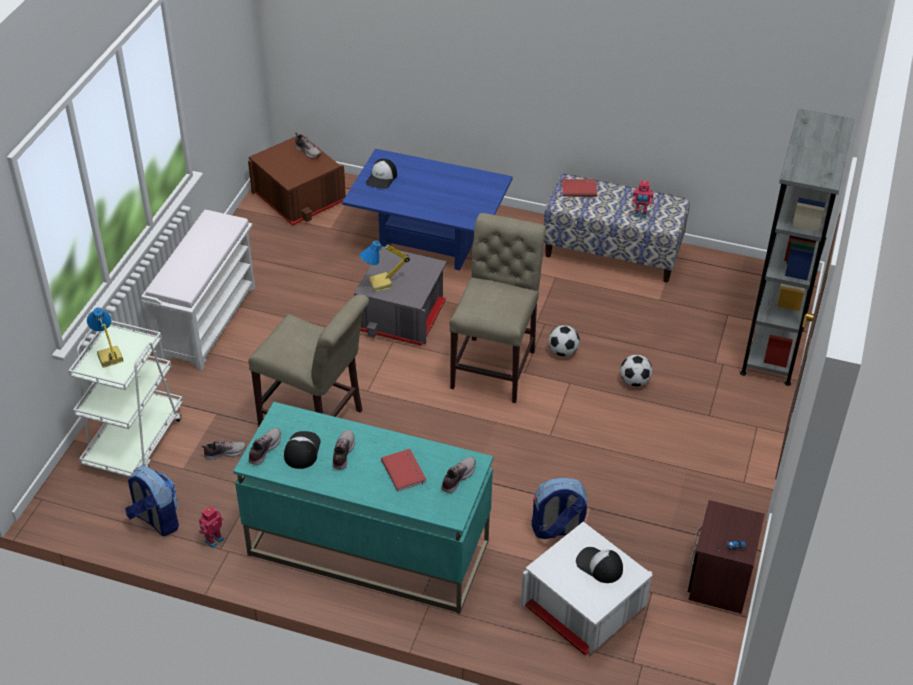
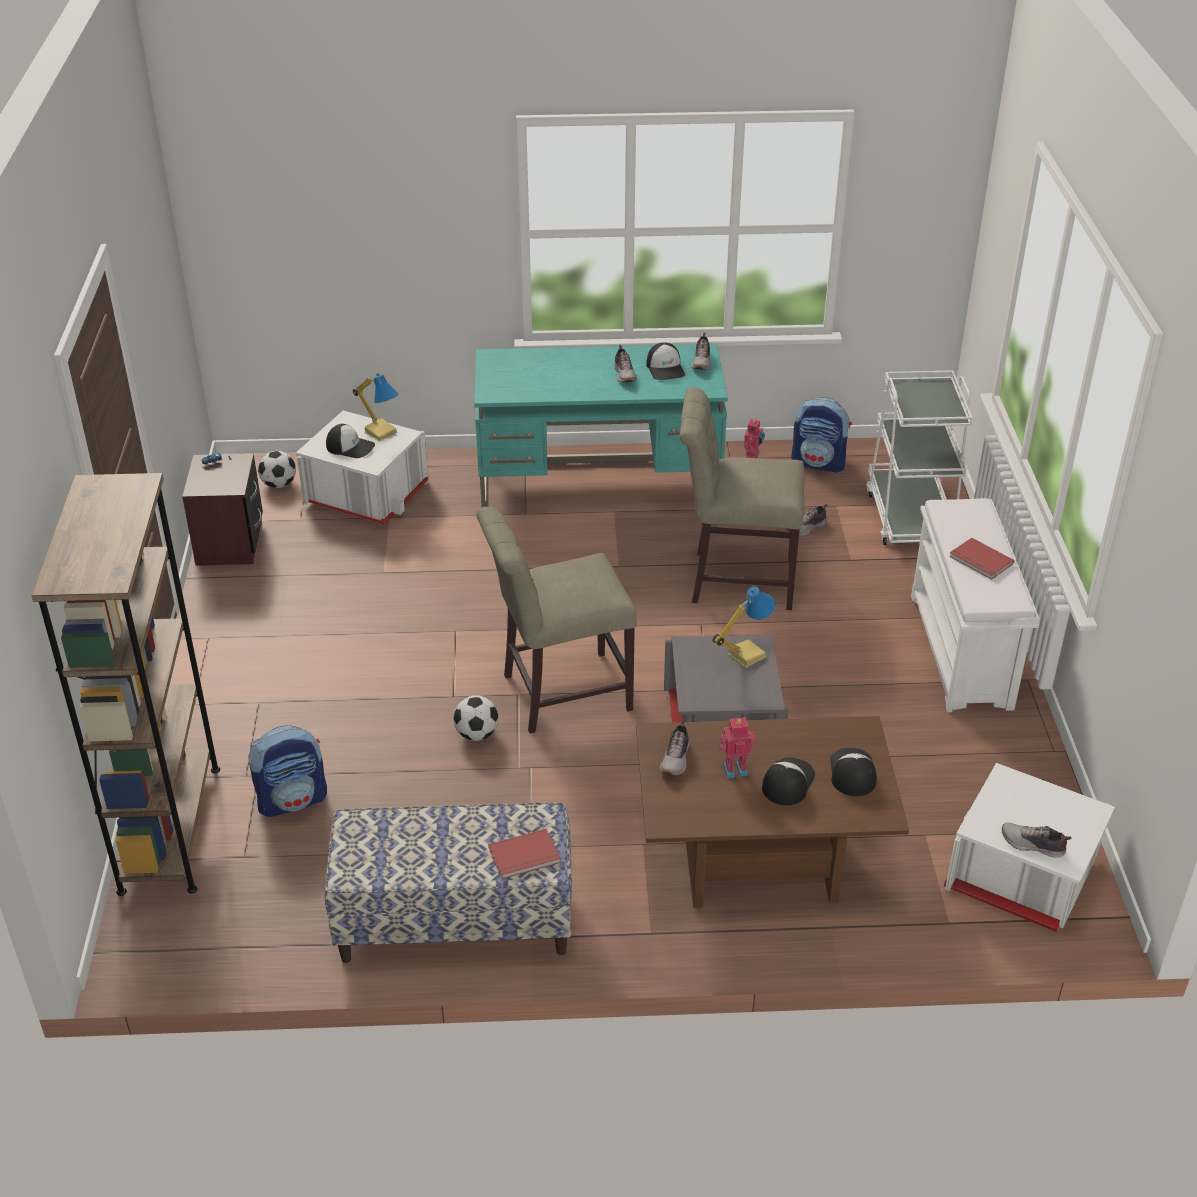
camera: 160 degrees right, 5 degrees down
table lamp [87,307,124,368] -> table lamp moved to [353,373,399,442]
brown storage box [248,134,346,226] -> white storage box [944,763,1115,932]
blue coffee table [342,149,513,271] -> brown coffee table [636,716,909,908]
red book [381,449,426,492] -> red book moved to [949,538,1014,580]
shoe [441,457,476,493] -> shoe moved to [660,719,689,776]
beige chair [450,213,546,403] -> beige chair turned 75 degrees clockwise [476,507,637,733]
backpack [532,477,587,539] -> backpack moved to [249,725,327,817]
football [620,355,653,387] -> football moved to [258,451,296,488]
toy robot [632,180,654,218] -> toy robot moved to [719,717,756,778]
grey bookcase [740,109,854,386] -> brown bookcase [31,473,220,896]
none -> cap [762,757,815,805]

